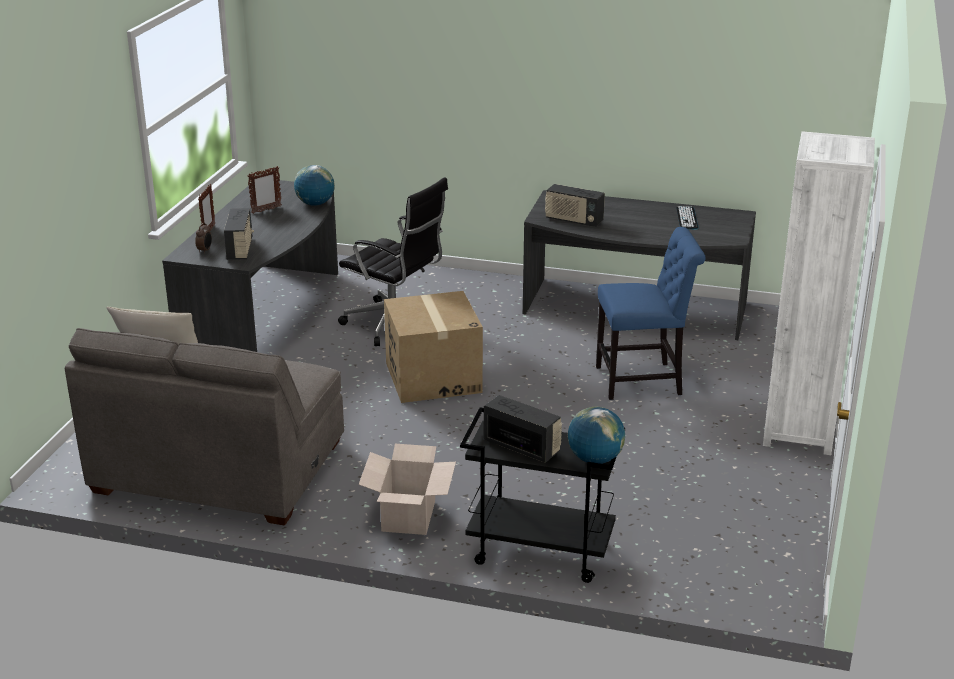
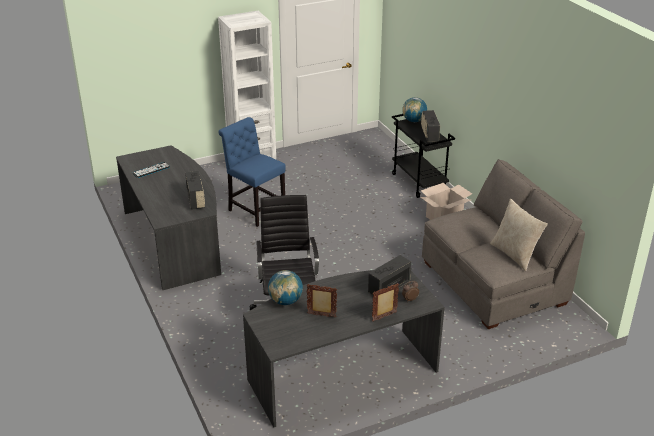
camera: 130 degrees left, 5 degrees up
cardboard box [384,291,483,403] -> none

